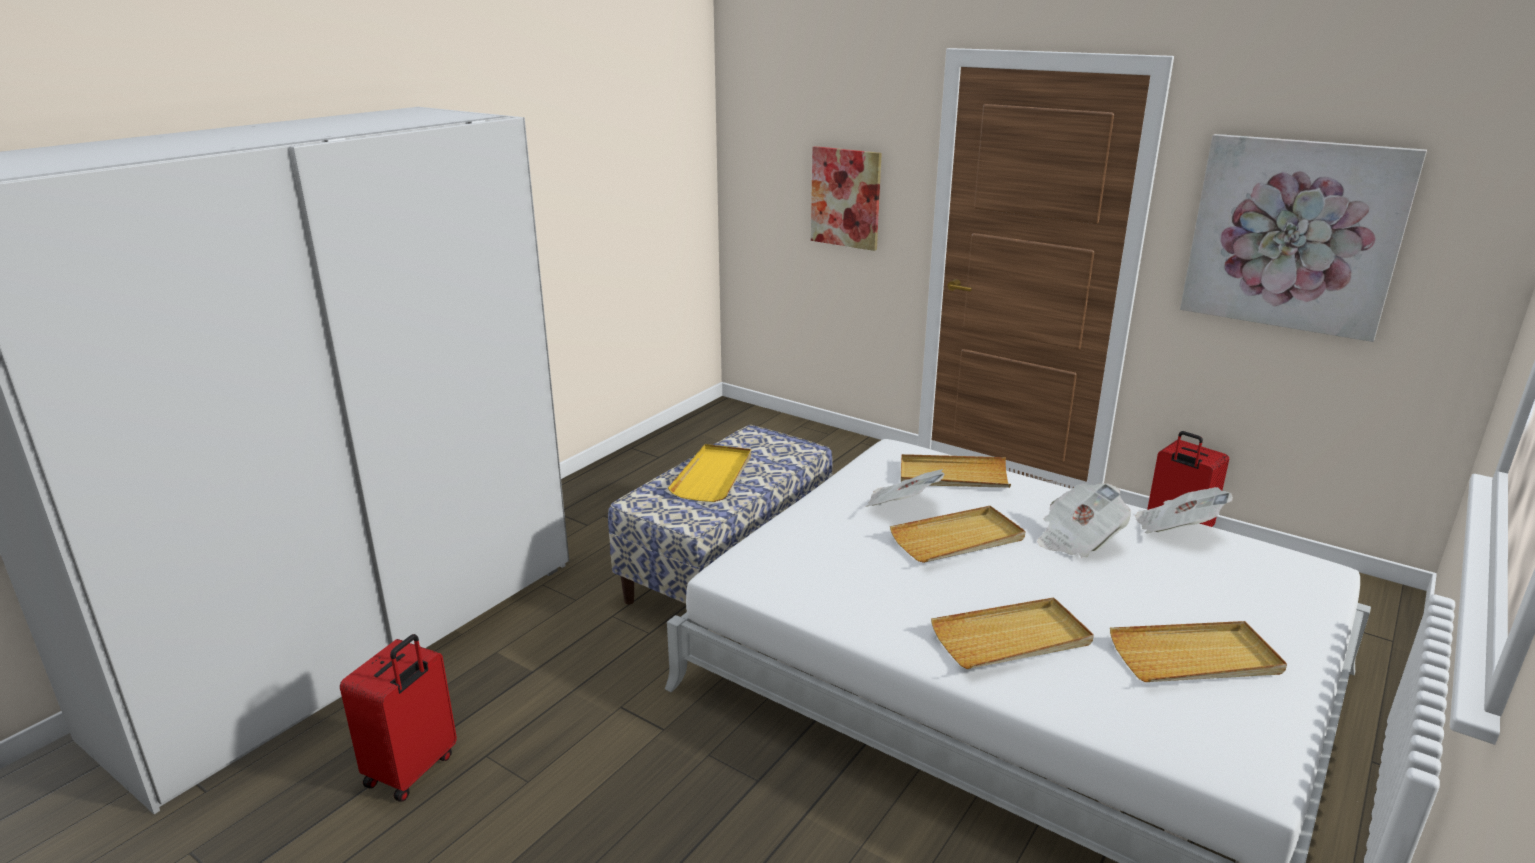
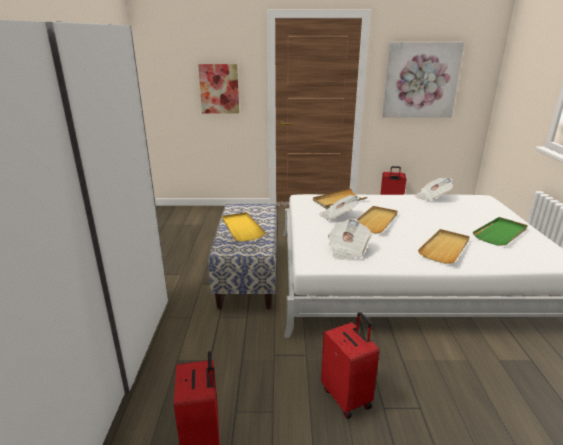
camera: 35 degrees left, 0 degrees up
newspaper [1038,483,1131,557] -> newspaper moved to [328,219,372,260]
beige tray [1110,621,1287,682] -> green tray [473,217,528,246]
none -> red suitcase [321,312,379,419]

